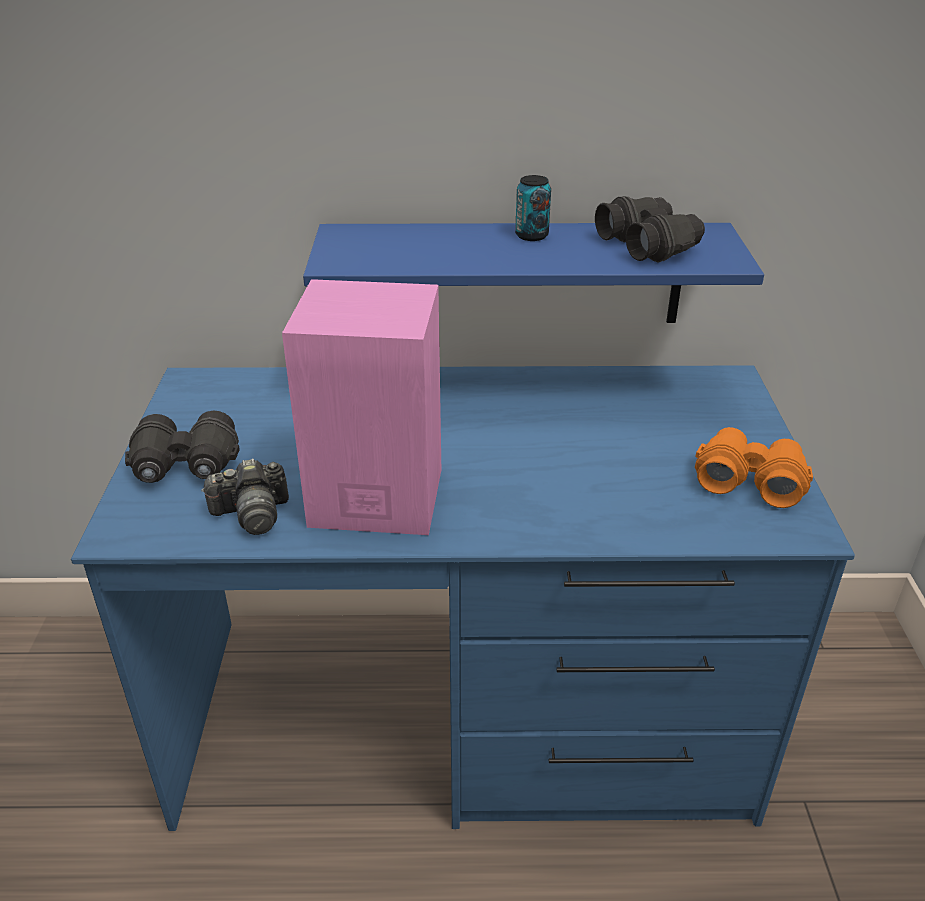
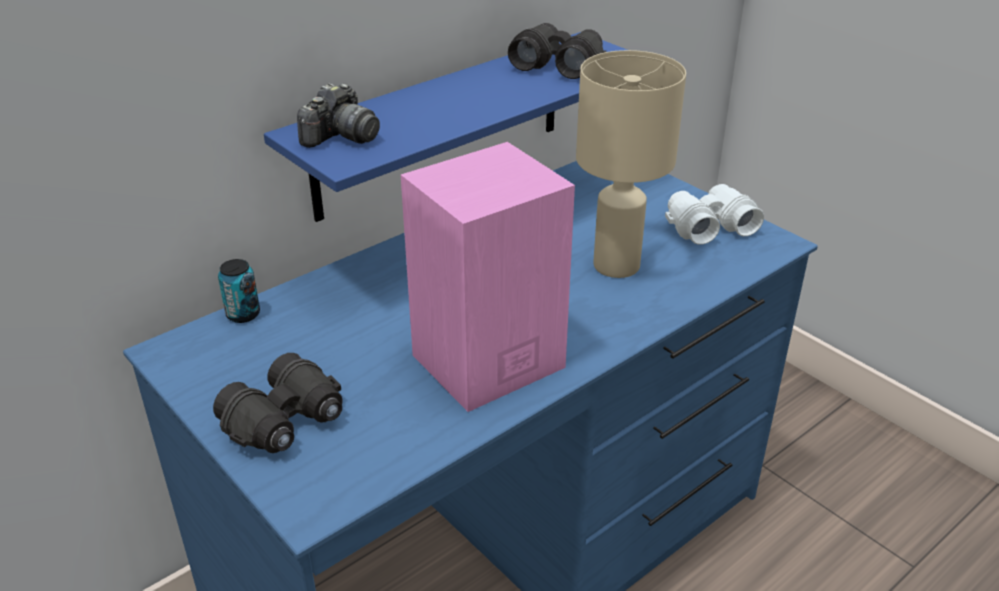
camera: 40 degrees left, 0 degrees up
camera [201,459,289,535] -> camera moved to [297,83,380,148]
can [515,175,551,241] -> can moved to [218,259,260,323]
orange binoculars [695,427,813,508] -> white binoculars [665,184,764,245]
none -> beige table lamp [576,50,686,278]

